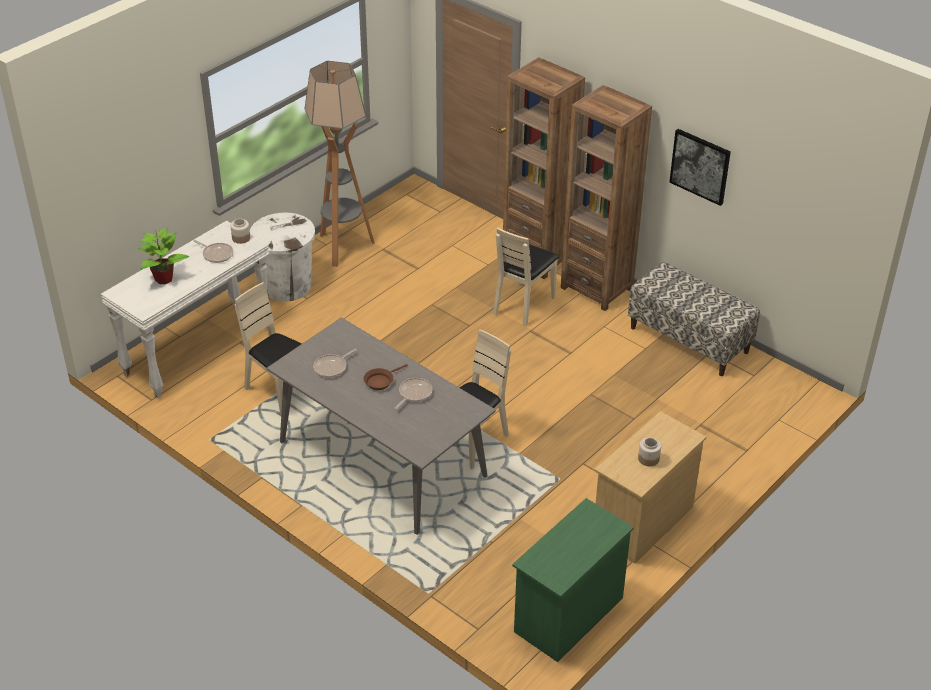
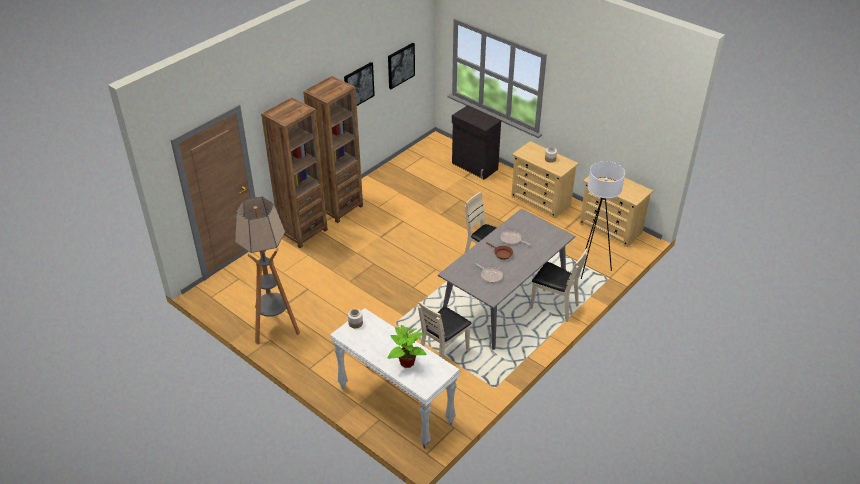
camera: 90 degrees left, 0 degrees up
frying pan [193,240,233,263] -> none
white trash can [250,212,315,302] -> none
beige chair [493,227,559,326] -> beige chair moved to [530,248,588,322]
green dresser [512,498,634,662] -> beige dresser [580,176,653,247]
bench [628,262,760,376] -> none
none -> picture [388,43,415,89]
none -> black cabinet [452,105,501,179]
none -> white floor lamp [581,161,625,279]

